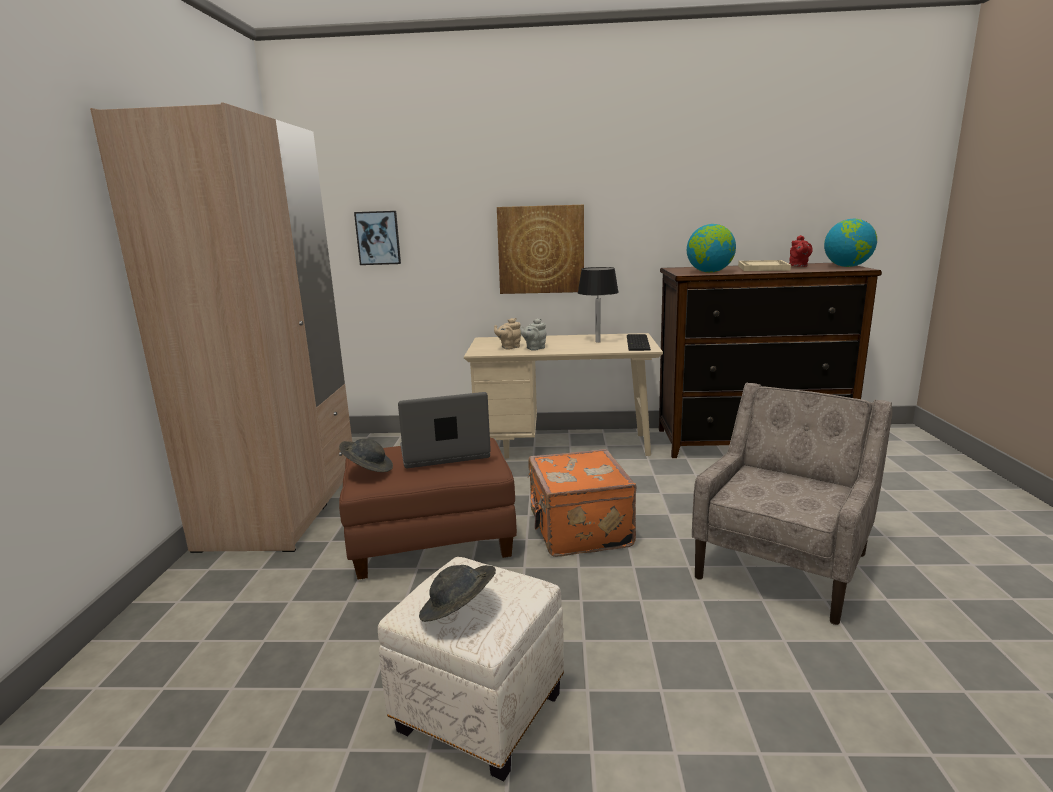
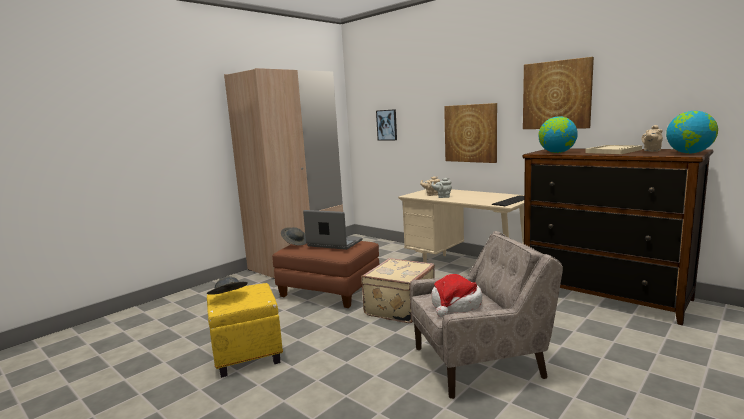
camera: 40 degrees right, 5 degrees down
white ottoman [378,557,564,781] -> yellow ottoman [207,283,283,378]
orange suitcase [527,449,636,557] -> beige suitcase [361,258,435,323]
black table lamp [578,267,619,343] -> none
red teapot [789,235,813,267] -> beige teapot [641,125,663,152]
none -> hat [431,274,482,318]
none -> picture [523,57,594,129]

